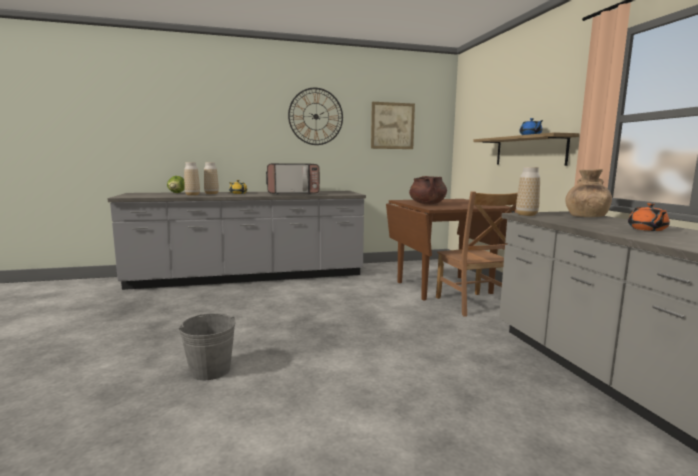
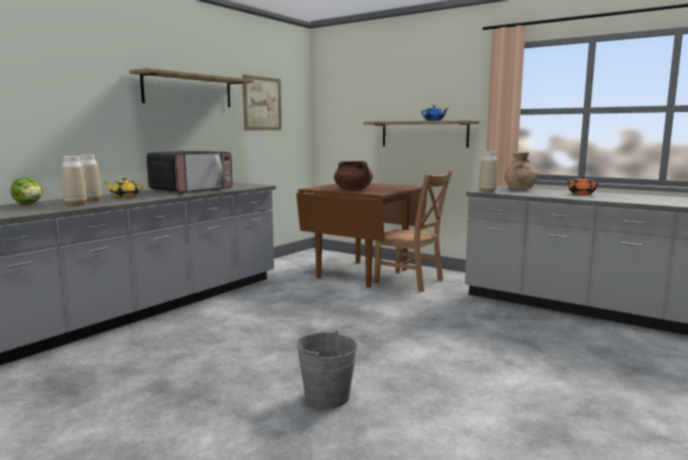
camera: 40 degrees left, 0 degrees up
wall clock [288,88,343,145] -> shelf [129,68,254,107]

